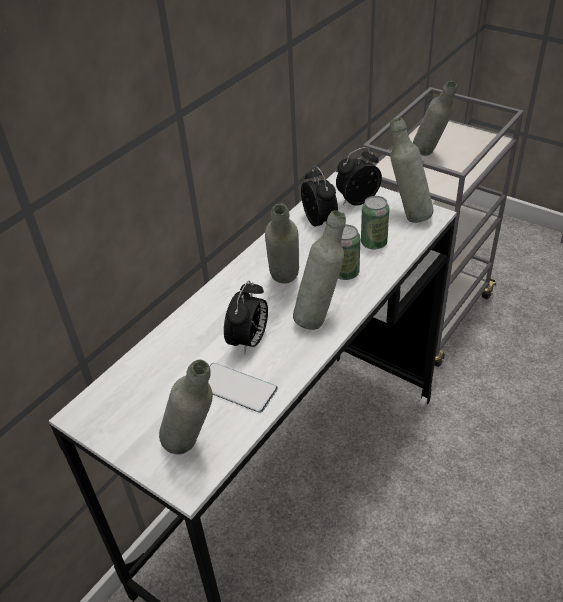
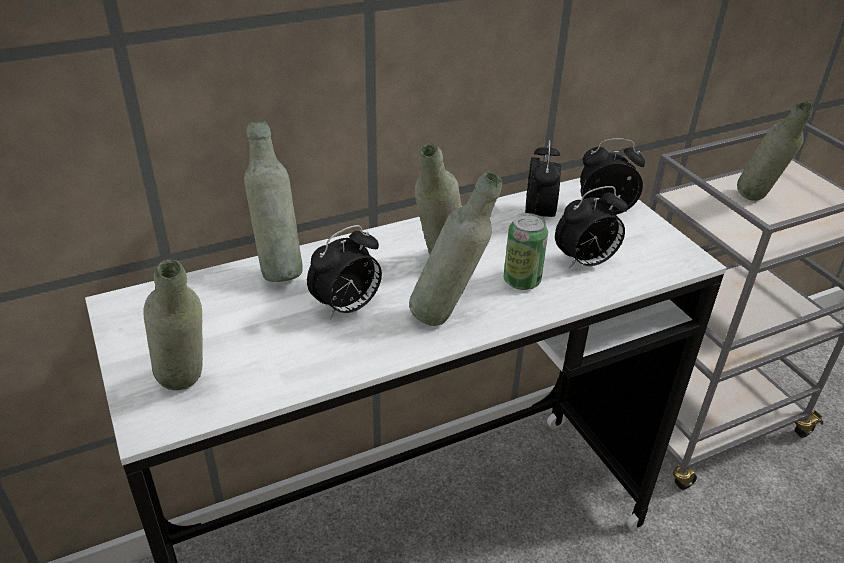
camera: 25 degrees right, 5 degrees down
phone [208,363,278,413] -> none
can [361,196,390,250] -> alarm clock [555,186,628,269]
grey bottle [390,117,433,223] -> grey bottle moved to [244,120,303,282]

